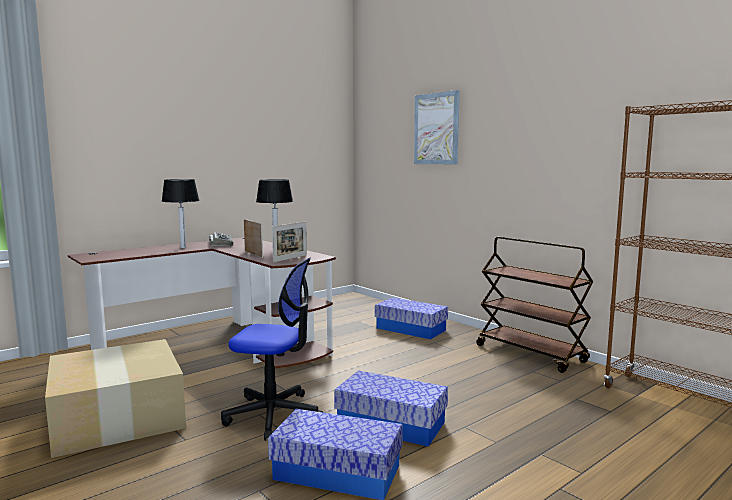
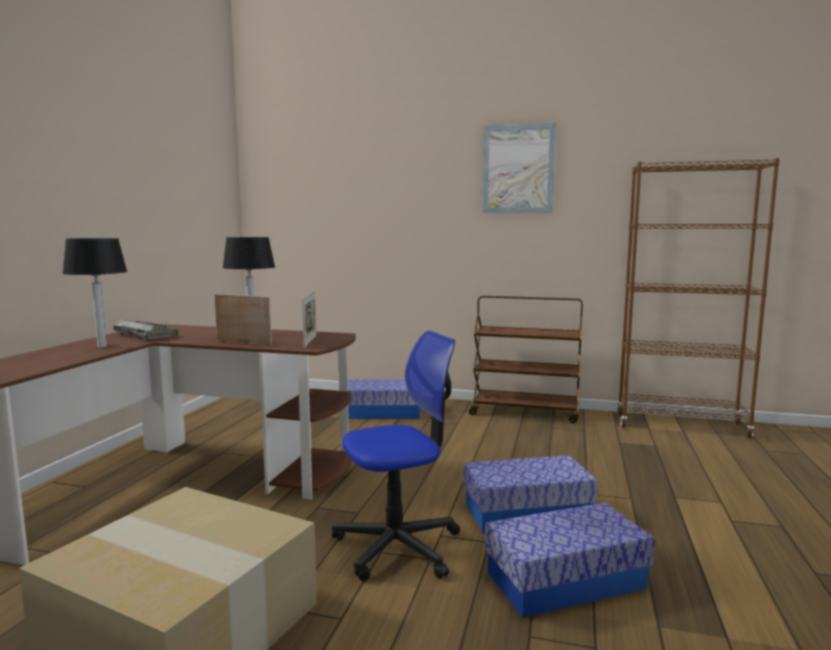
camera: 35 degrees left, 0 degrees up
picture [414,90,460,164] -> picture moved to [482,123,556,213]

